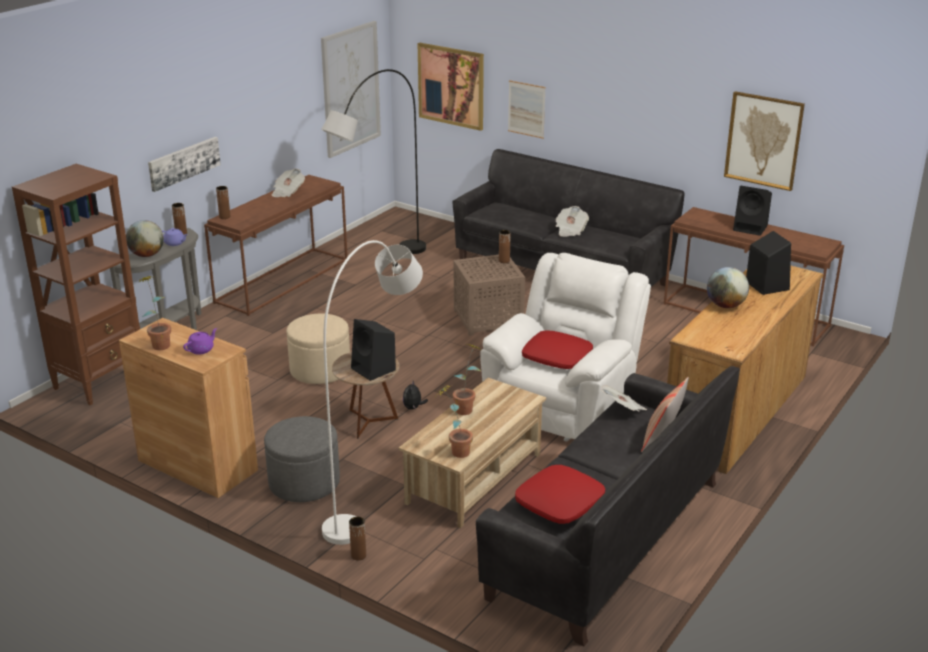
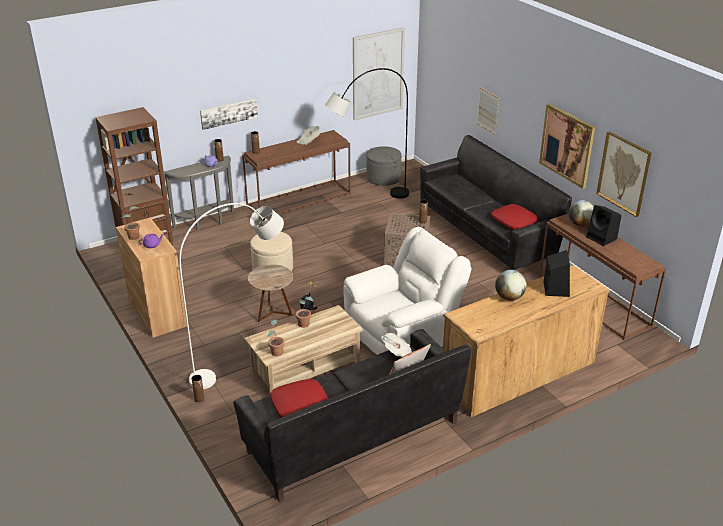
camera: 25 degrees right, 5 degrees up
globe [126,220,164,257] -> globe moved to [569,200,594,226]
grey ottoman [264,416,340,502] -> grey ottoman moved to [367,146,402,186]
black speaker [351,319,396,381] -> none
picture [418,43,484,131] -> picture moved to [539,104,595,189]
red pillow [522,331,593,369] -> red pillow moved to [491,204,538,229]
newspaper [555,206,589,237] -> none

